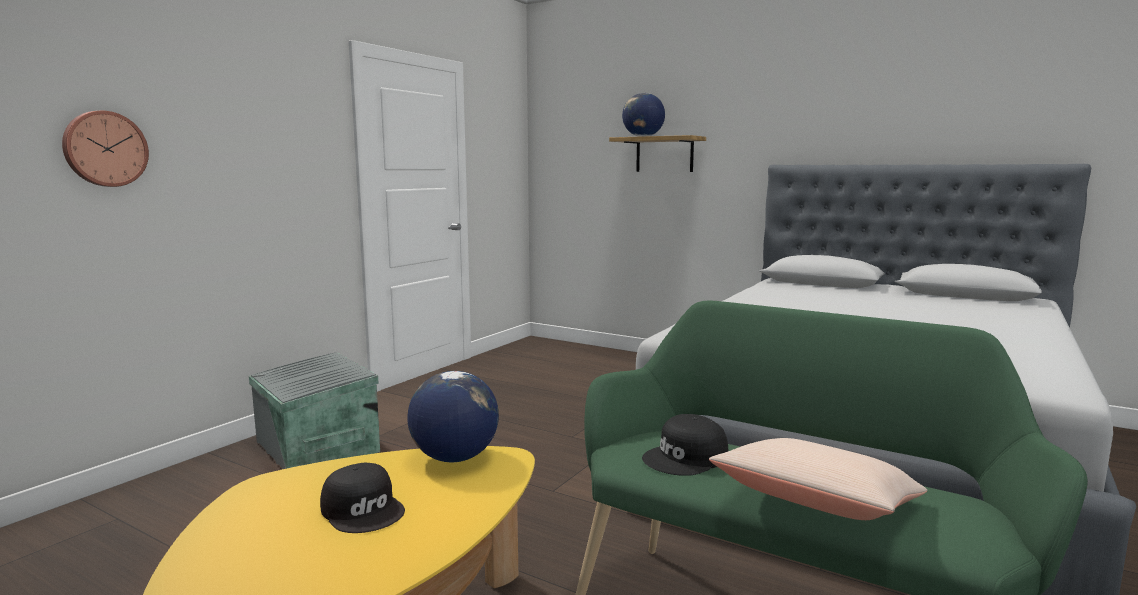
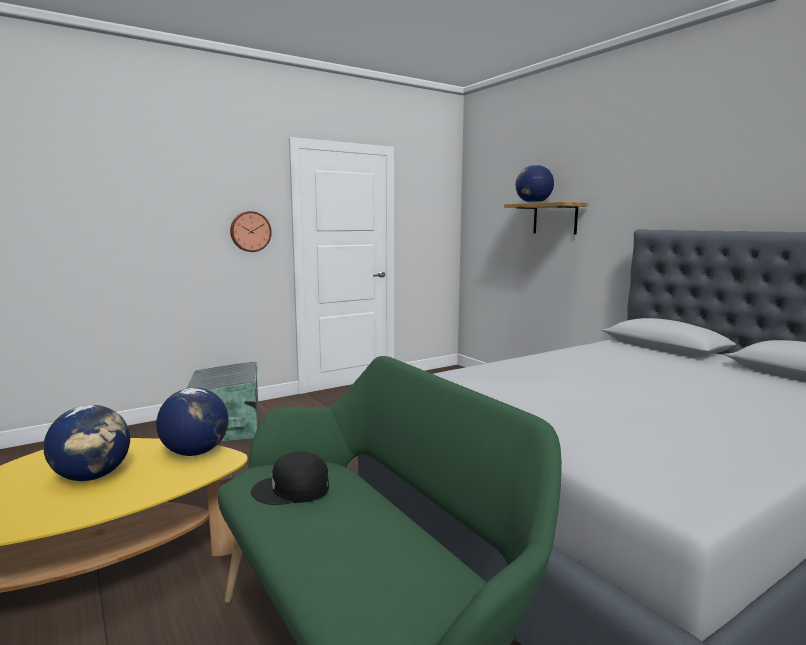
camera: 25 degrees right, 0 degrees up
wall clock [62,110,149,187] -> wall clock moved to [230,211,272,252]
black cap [320,463,405,533] -> globe [44,405,130,481]
beige pillow [709,438,927,520] -> none

